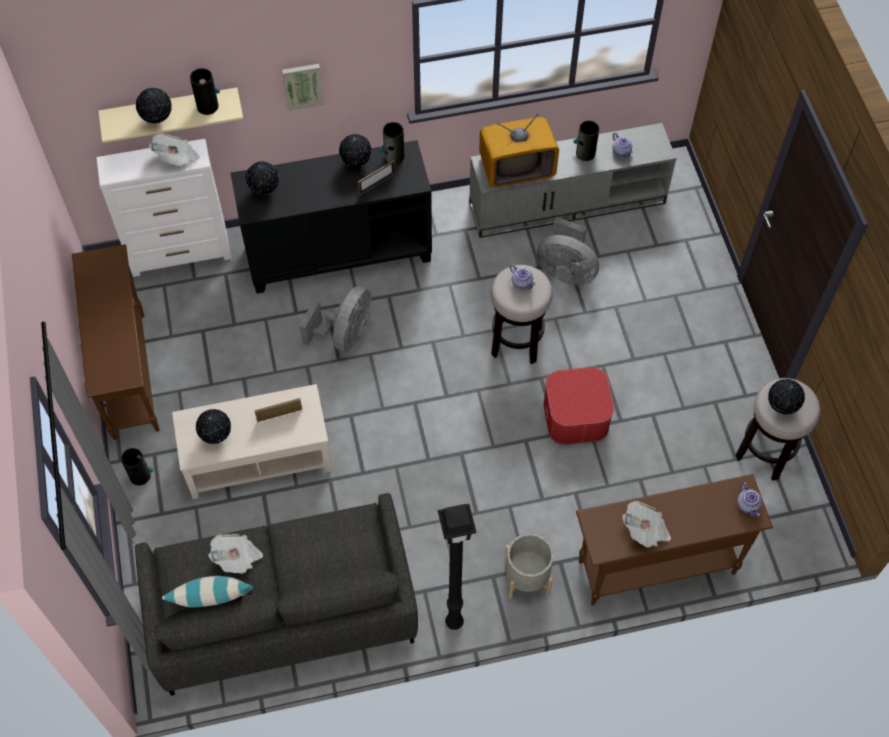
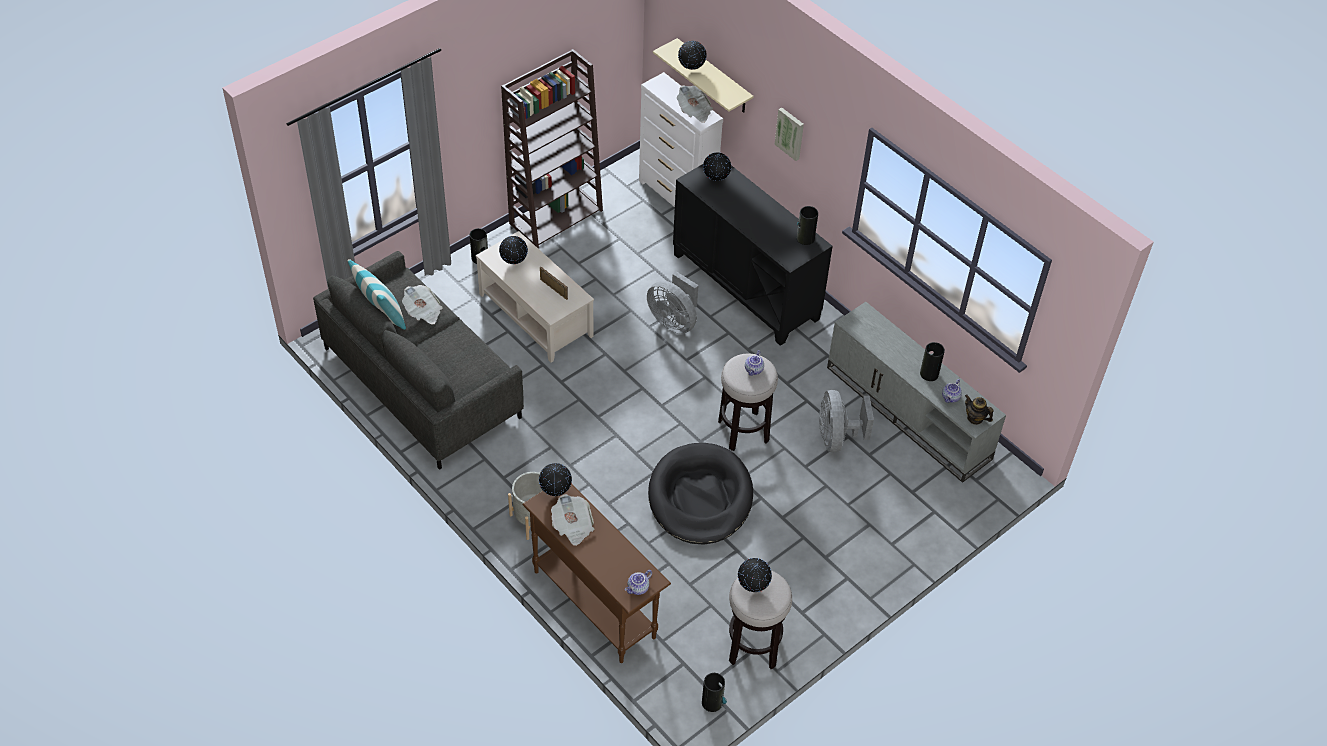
camera: 60 degrees right, 10 degrees down
brown console table [72,244,160,440] -> brown bookcase [501,49,603,248]
vase [190,68,220,115] -> vase moved to [702,673,727,712]
grey fan [299,286,371,351] -> grey fan turned 45 degrees clockwise [647,271,699,334]
globe [339,134,372,167] -> globe moved to [539,463,572,496]
picture frame [358,160,396,195] -> none
black floor lamp [438,504,477,630] -> none
television [479,113,559,187] -> none
ottoman [544,367,614,444] -> black dog bed [648,443,753,544]
none -> teapot [965,394,994,425]

